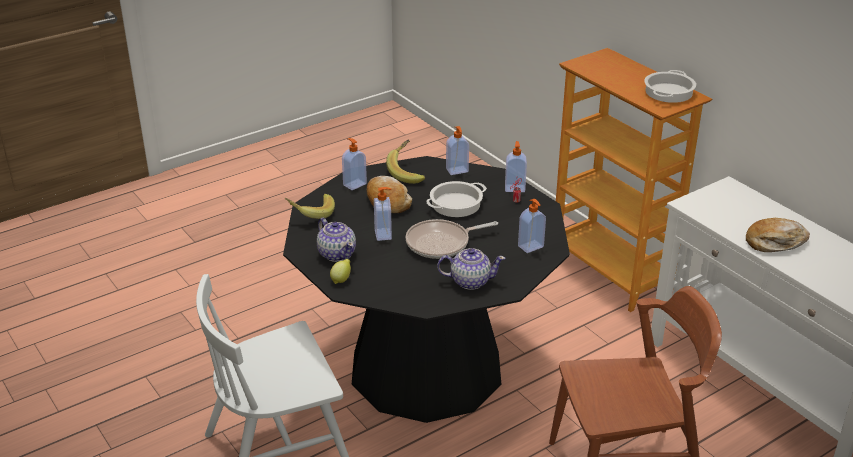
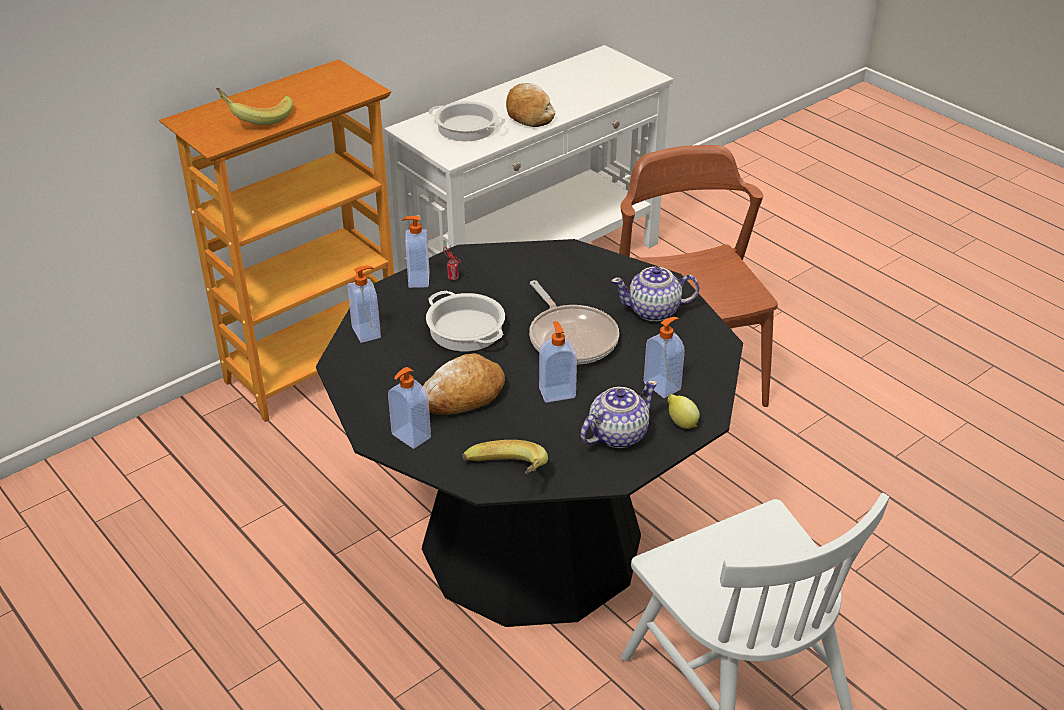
camera: 95 degrees left, 5 degrees up
banana [386,140,425,184] -> banana moved to [216,88,293,125]
teapot [437,248,506,290] -> teapot turned 90 degrees counterclockwise [611,267,700,322]
soap dispenser [518,199,546,253] -> soap dispenser moved to [644,317,685,398]
cooking pot [644,70,696,103] -> cooking pot moved to [429,101,505,141]

